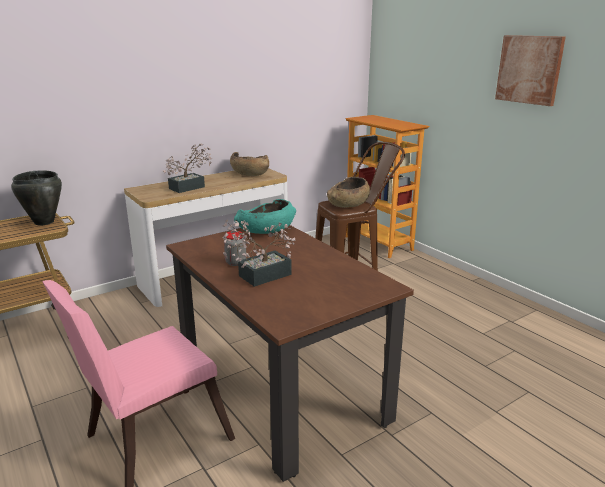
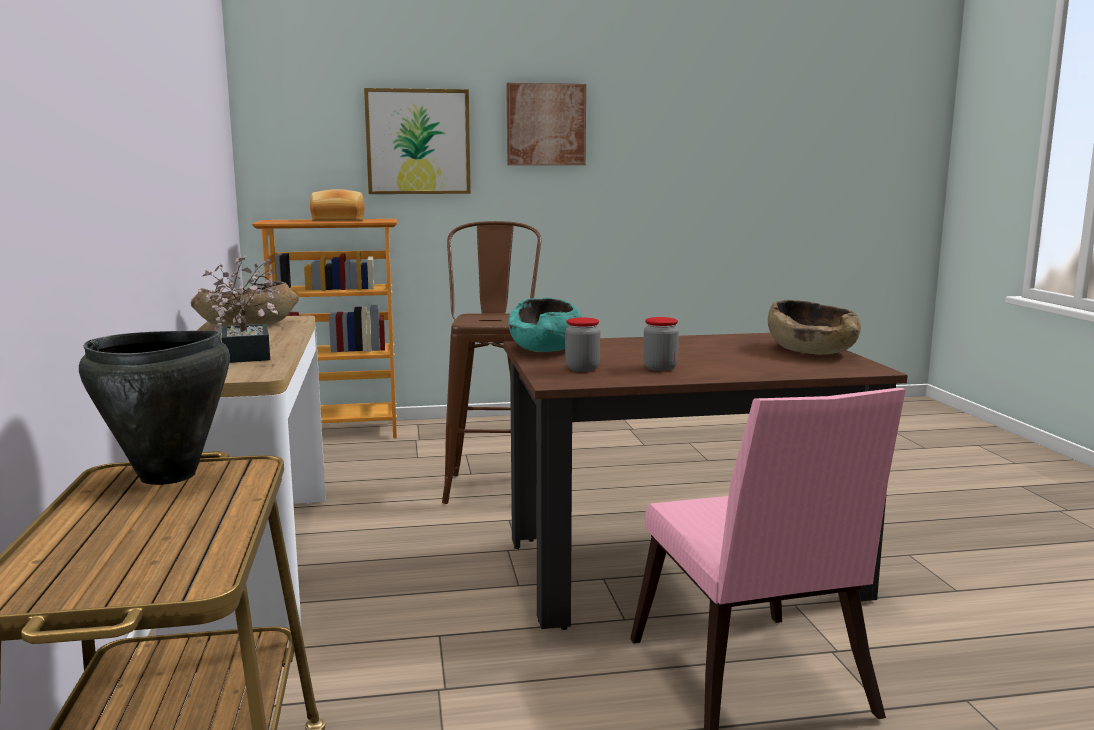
camera: 65 degrees left, 10 degrees down
potted plant [223,219,295,287] -> none
brown bowl [327,177,370,208] -> brown bowl moved to [768,300,861,355]
none -> bread [310,189,365,221]
none -> picture [364,88,471,194]
none -> jar [565,317,600,372]

